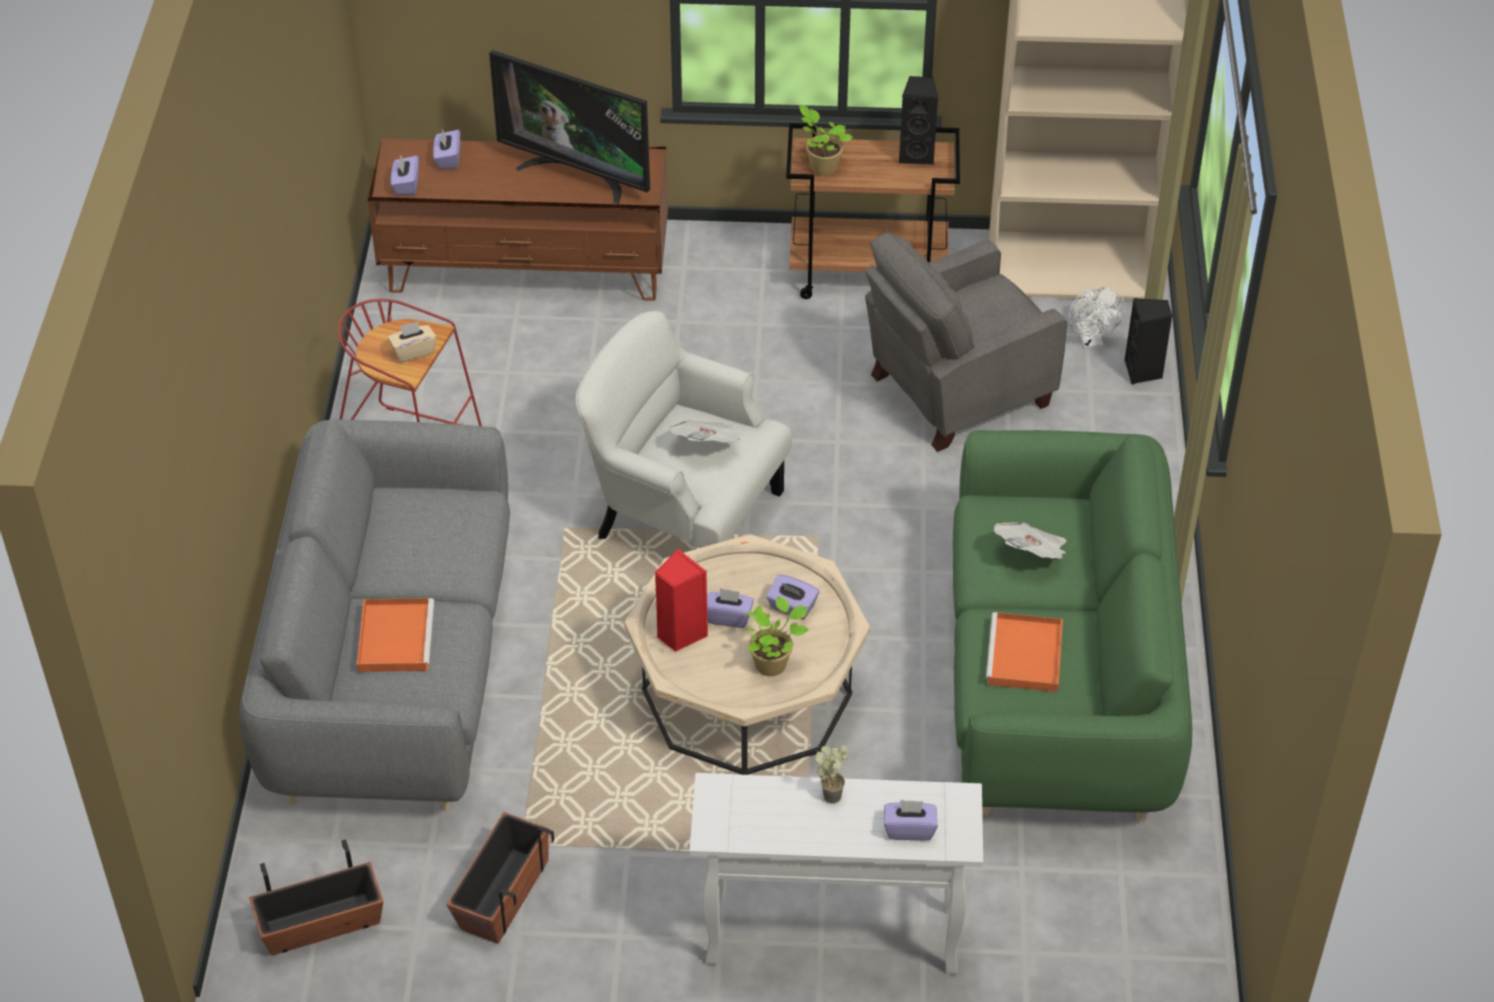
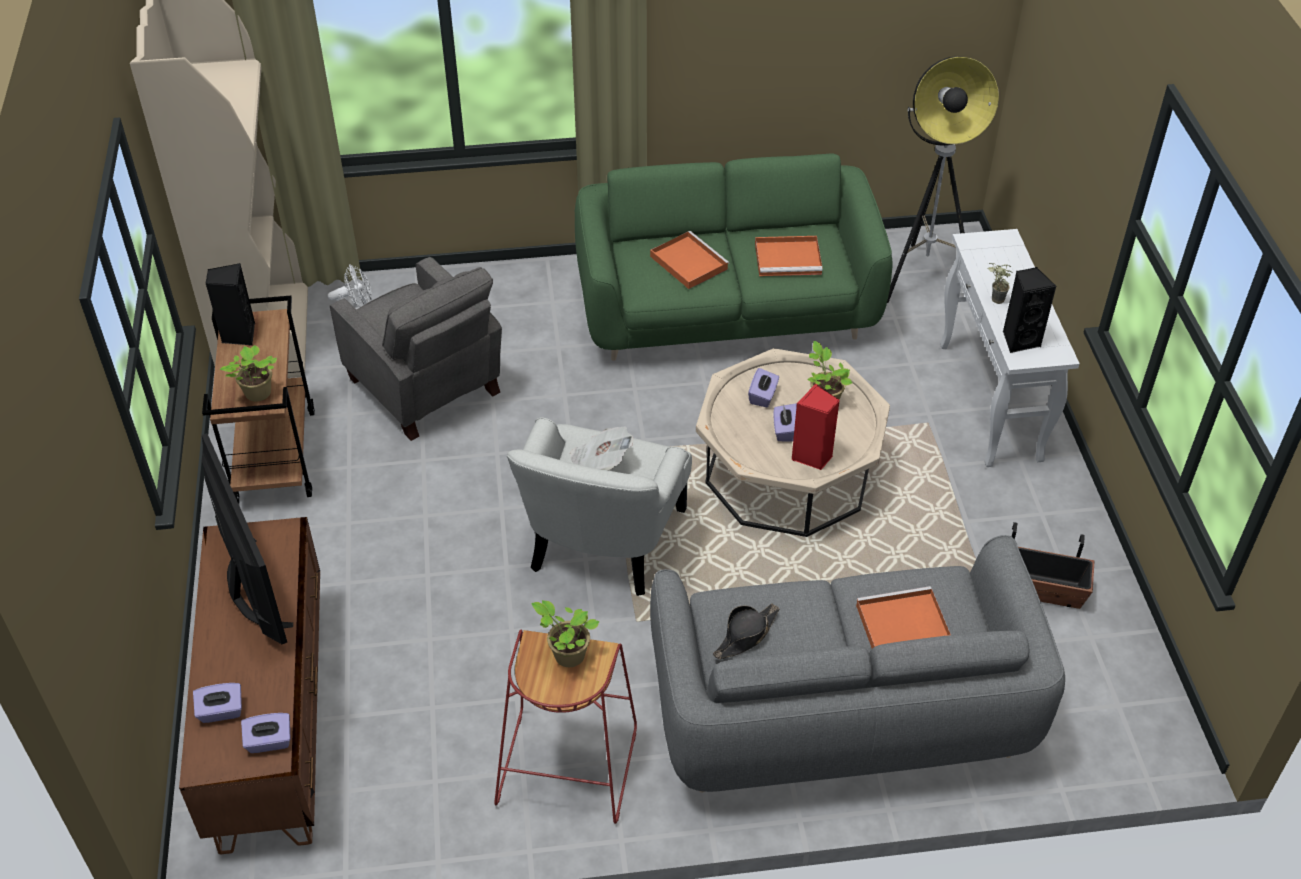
camera: 100 degrees left, 0 degrees up
planter [249,839,383,956] -> none
beige tissue box [388,321,437,362] -> potted plant [531,600,600,667]
television [489,50,650,204] -> television turned 45 degrees counterclockwise [202,433,293,644]
purple tissue box [884,800,938,841] -> none
newspaper [994,522,1066,559] -> orange tray [650,231,730,289]
black speaker [1125,298,1173,385] -> black speaker moved to [1003,267,1056,353]
none -> black hat [713,603,779,659]
none -> floor lamp [887,56,999,303]

